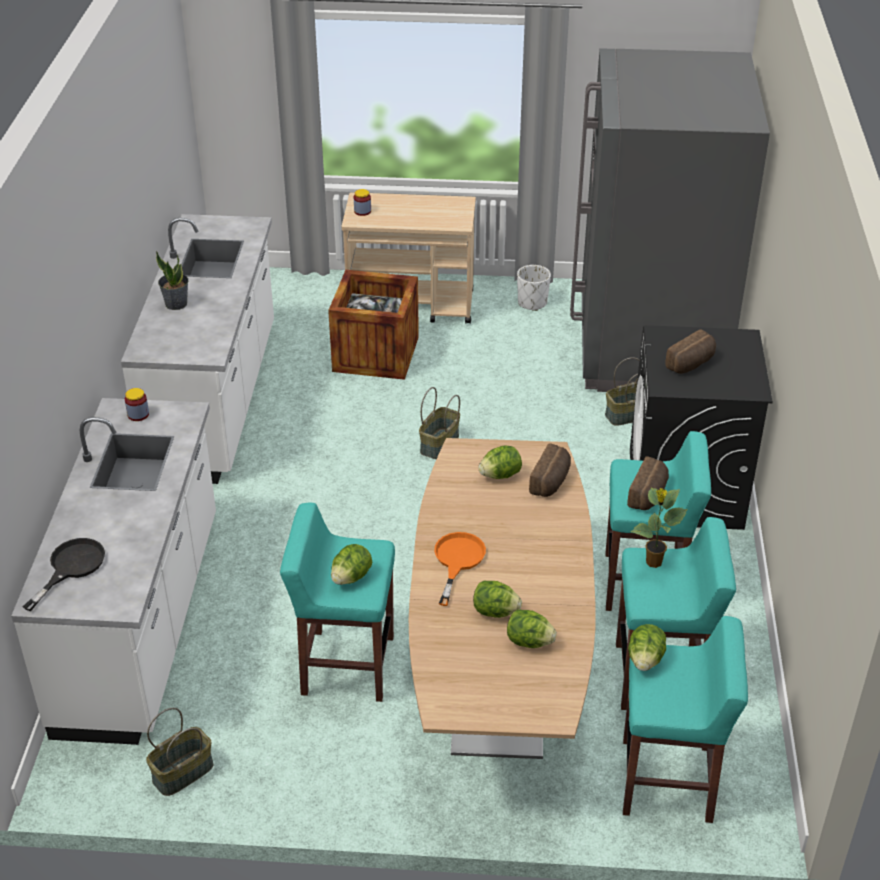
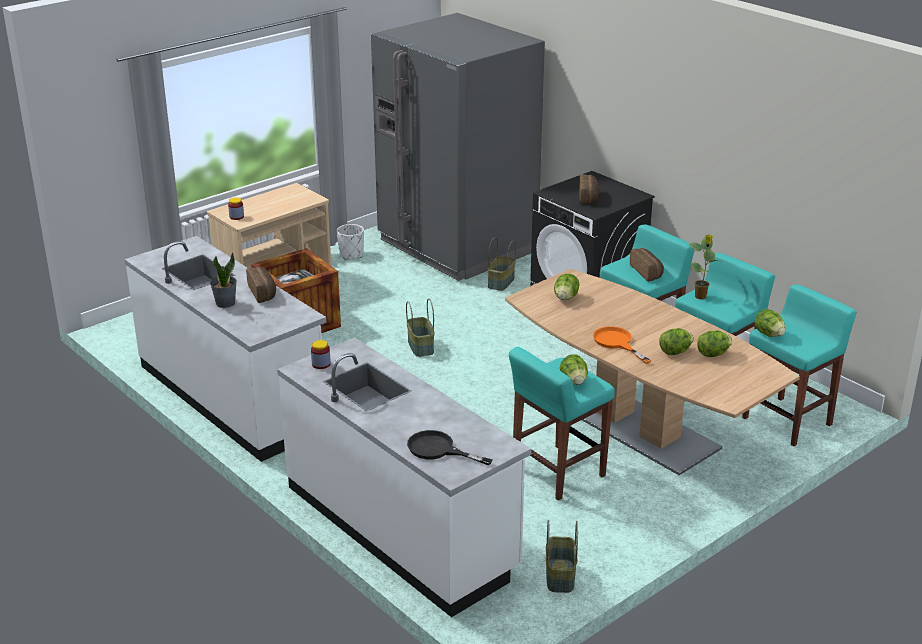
camera: 45 degrees left, 10 degrees down
black frying pan [23,538,105,611] -> black frying pan turned 45 degrees counterclockwise [407,430,493,466]
bread [529,443,571,497] -> bread moved to [246,267,276,303]

